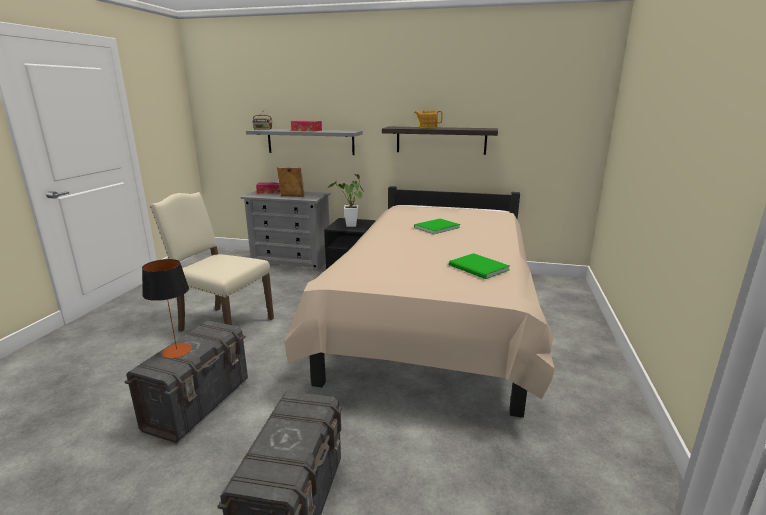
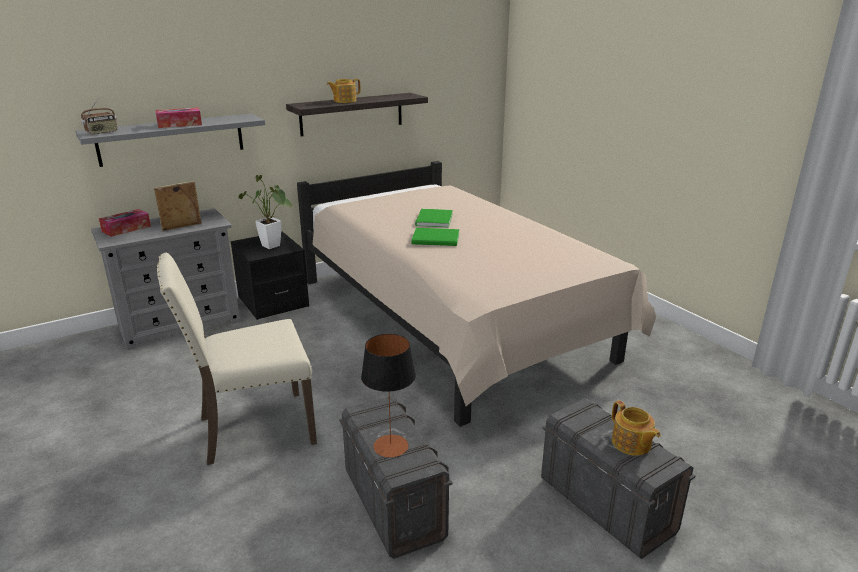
camera: 45 degrees left, 5 degrees up
green book [449,253,510,279] -> green book moved to [411,228,459,246]
none -> teapot [612,400,661,456]

